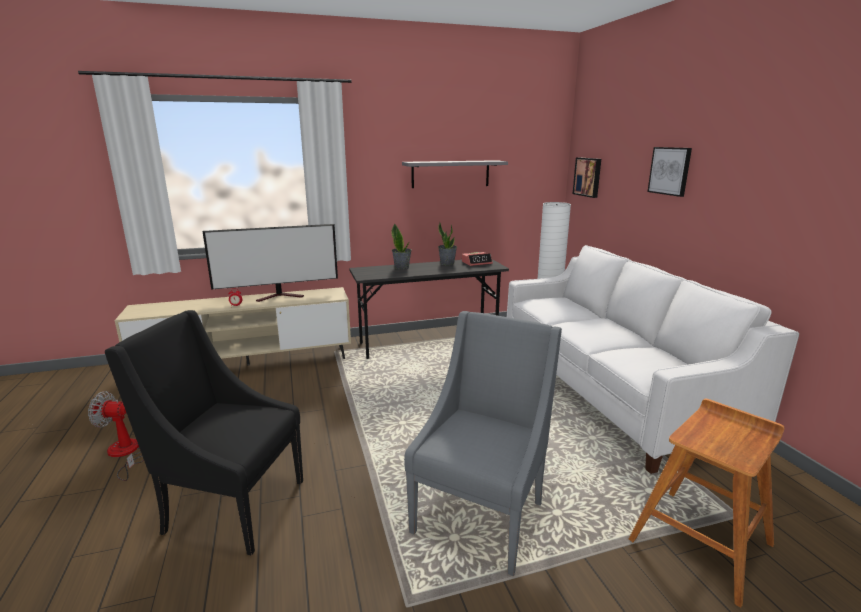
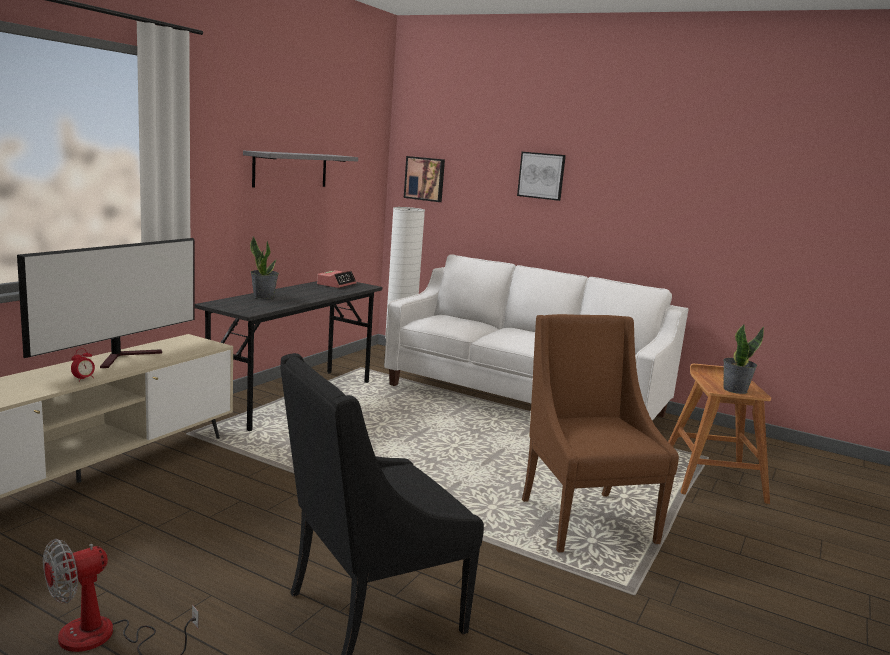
camera: 45 degrees left, 5 degrees down
grey armchair [404,311,562,576] -> brown armchair [522,314,679,553]
potted plant [438,222,457,265] -> potted plant moved to [723,324,764,394]

